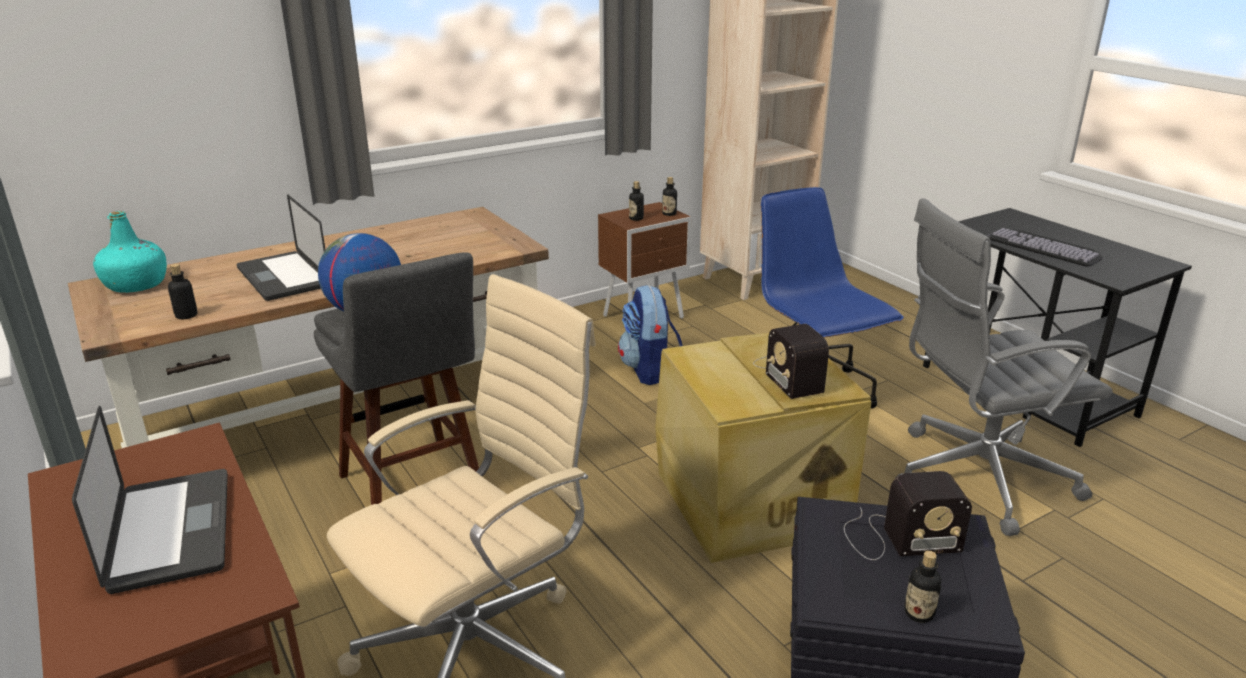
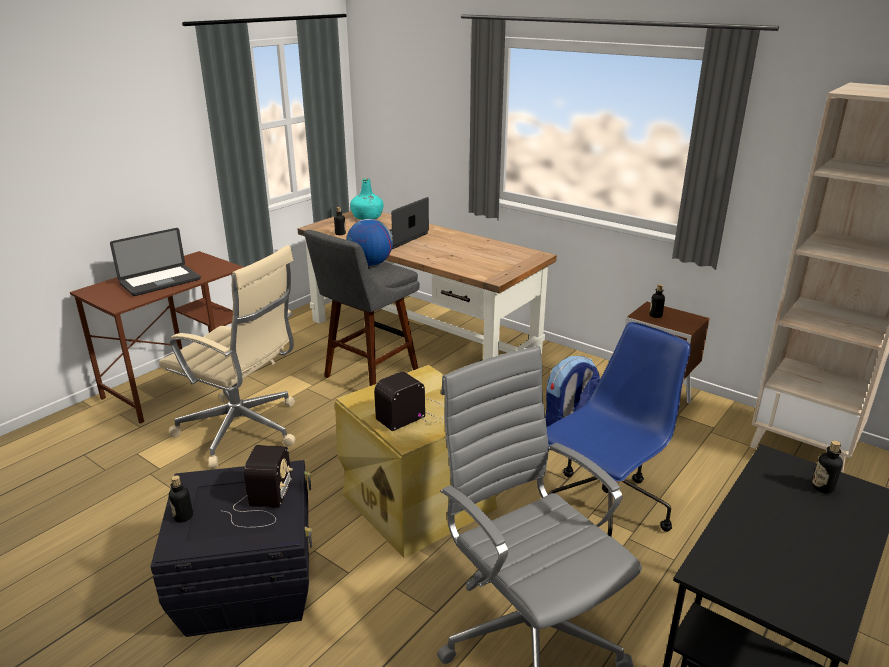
camera: 70 degrees right, 0 degrees up
bottle [662,177,677,216] -> bottle moved to [812,440,843,494]
radio [844,471,972,560] -> radio turned 150 degrees counterclockwise [223,445,293,528]
keyboard [987,228,1102,266] -> none

